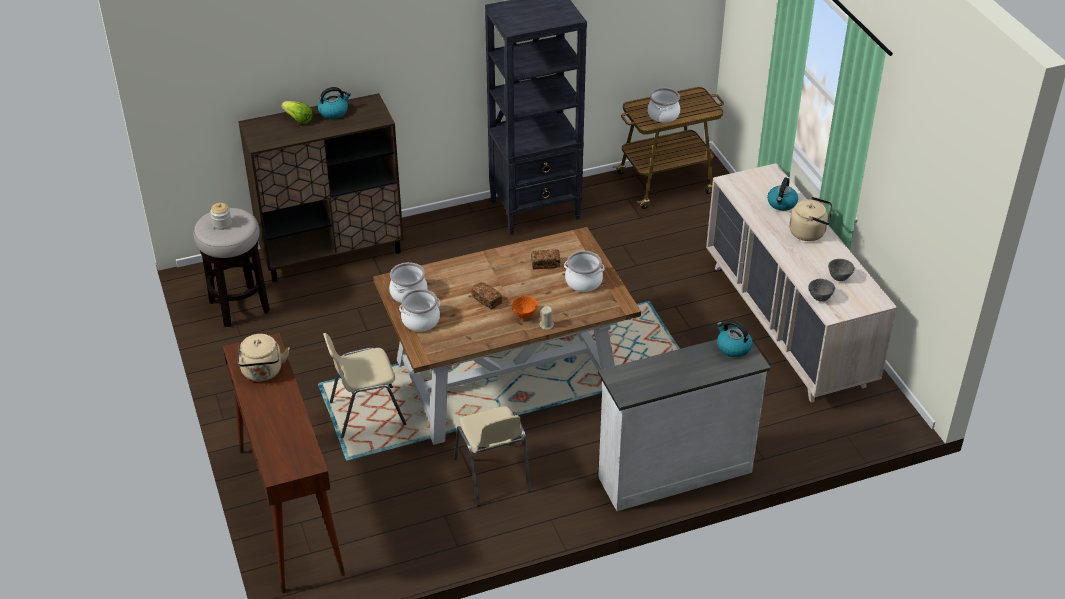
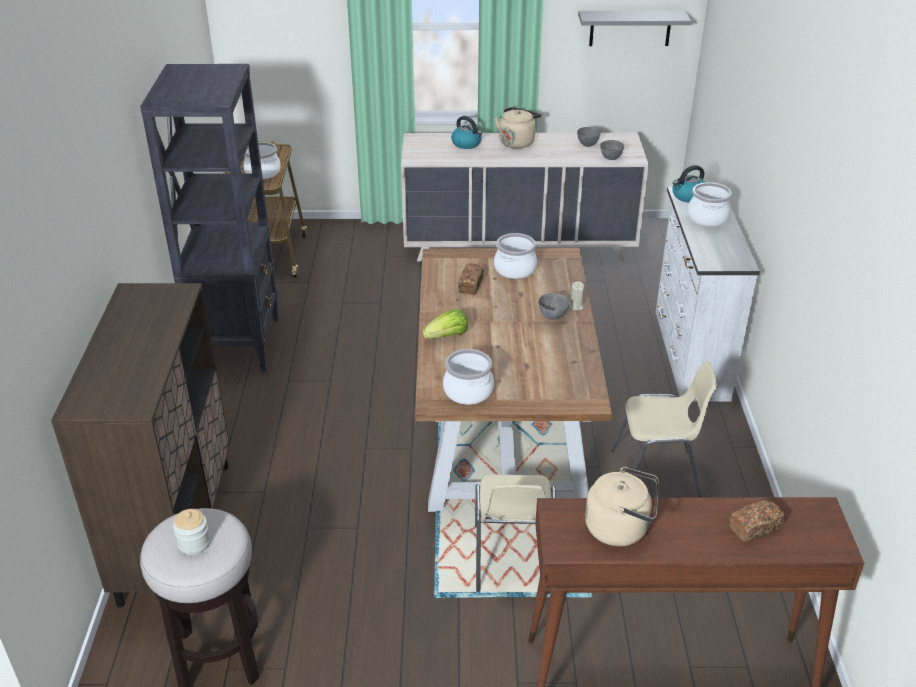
camera: 70 degrees left, 5 degrees down
lettuce [281,101,313,124] -> lettuce moved to [423,309,468,339]
kettle [318,87,351,119] -> none
cooking pot [399,289,440,332] -> cooking pot moved to [688,182,732,226]
bread [471,282,502,310] -> bread moved to [730,500,785,542]
orange bowl [512,296,538,319] -> grey bowl [538,293,570,320]
none -> grey shelf [578,11,691,46]

